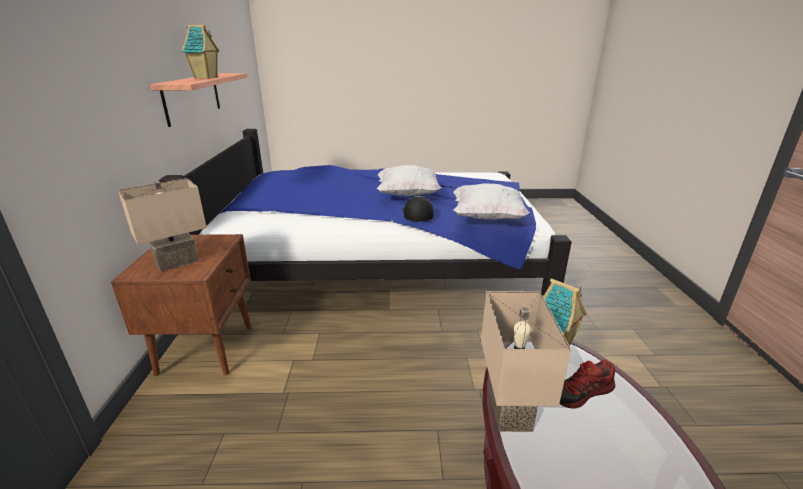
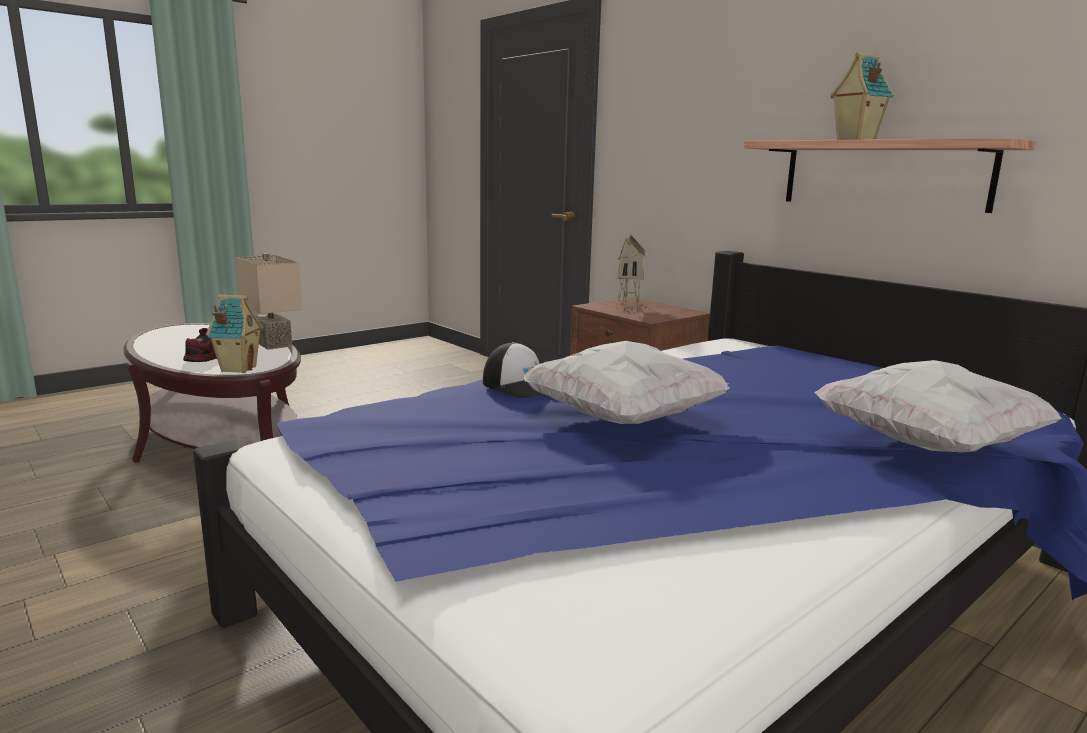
camera: 140 degrees right, 10 degrees down
beige table lamp [118,178,207,272] -> toy house [616,233,646,311]
white pillow [453,183,530,220] -> white pillow moved to [815,360,1062,453]

